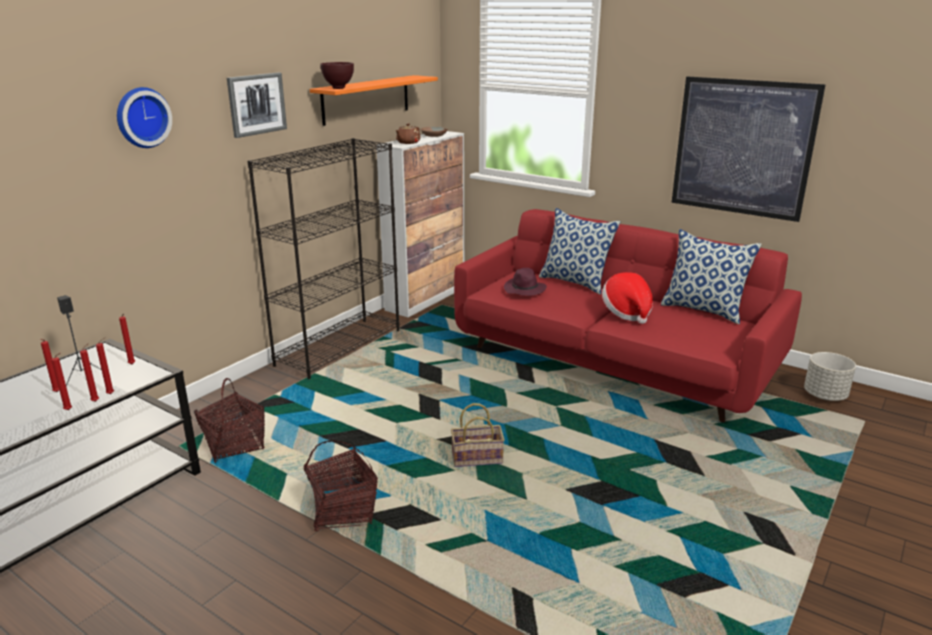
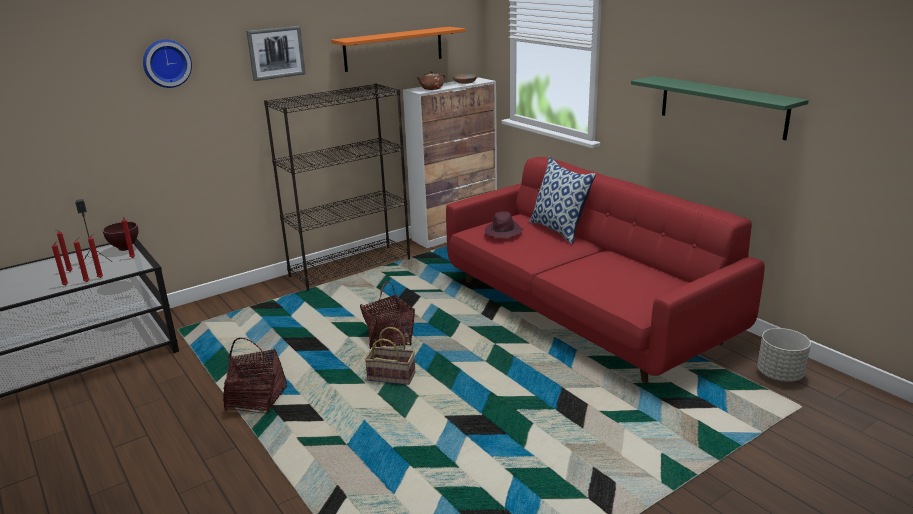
camera: 20 degrees right, 0 degrees up
basket [194,378,265,463] -> basket moved to [360,281,415,349]
brown bowl [320,62,354,89] -> brown bowl moved to [103,222,138,251]
hat [602,272,653,324] -> none
pillow [661,229,762,324] -> none
picture [672,77,826,222] -> green shelf [631,76,809,140]

